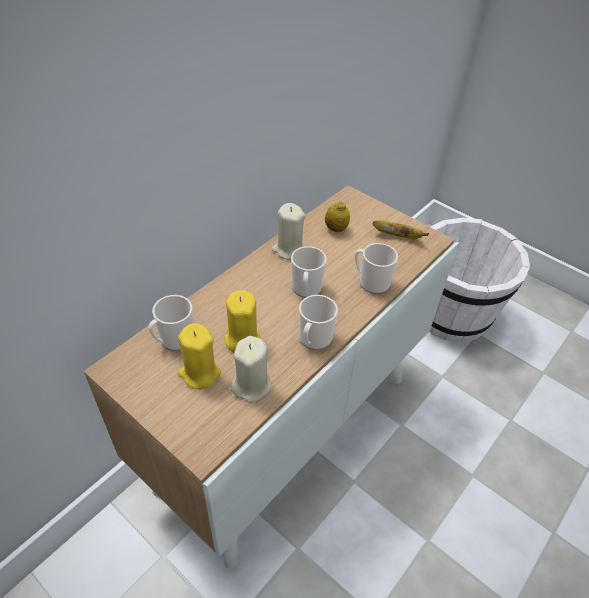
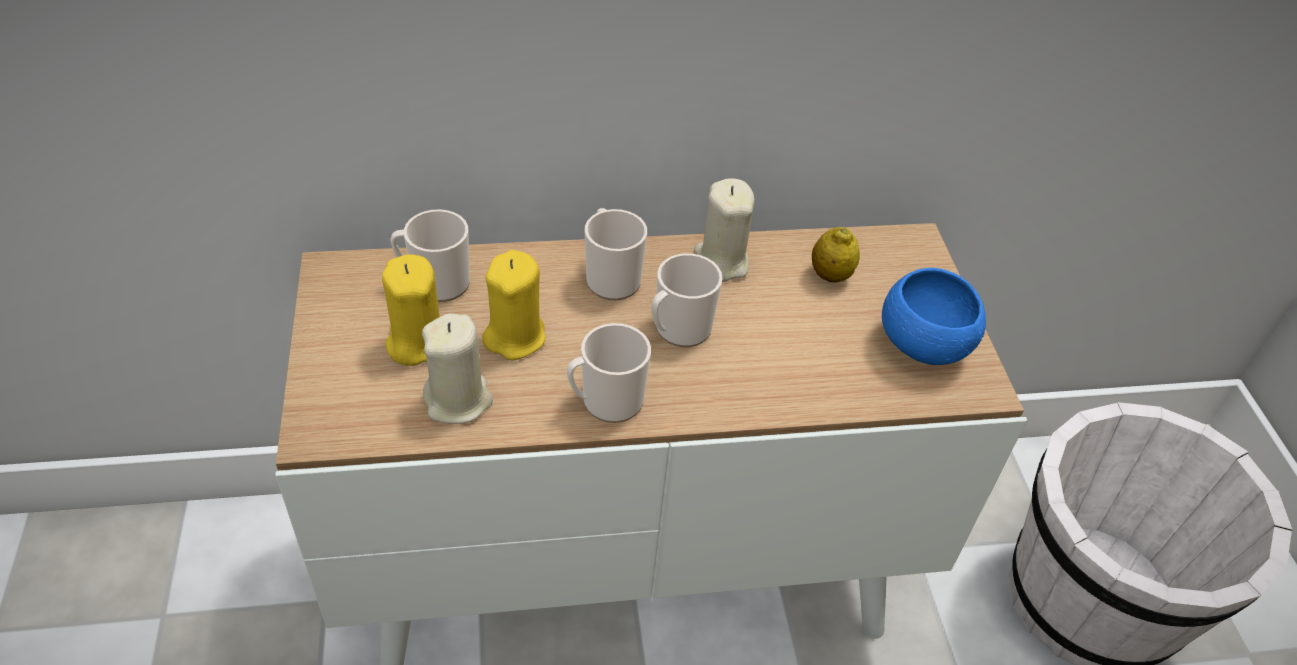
camera: 40 degrees right, 0 degrees up
mug [355,243,398,294] -> mug moved to [585,208,647,300]
banana [373,220,429,239] -> blue bowl [882,268,986,365]

